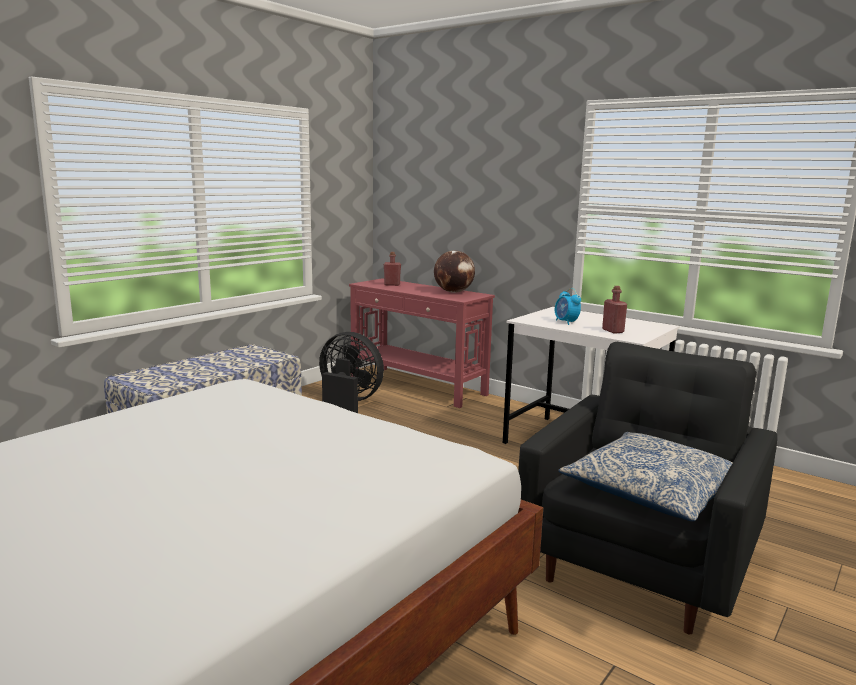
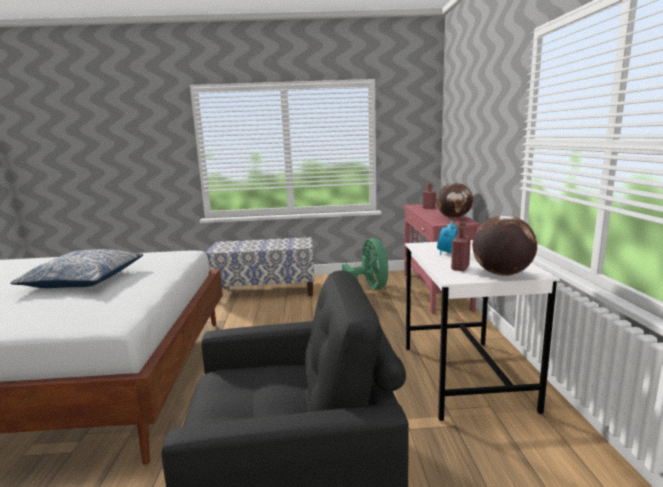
camera: 50 degrees right, 0 degrees up
black fan [319,332,384,413] -> green fan [342,238,388,289]
pillow [559,432,733,522] -> pillow moved to [10,249,143,288]
none -> globe [472,215,537,276]

